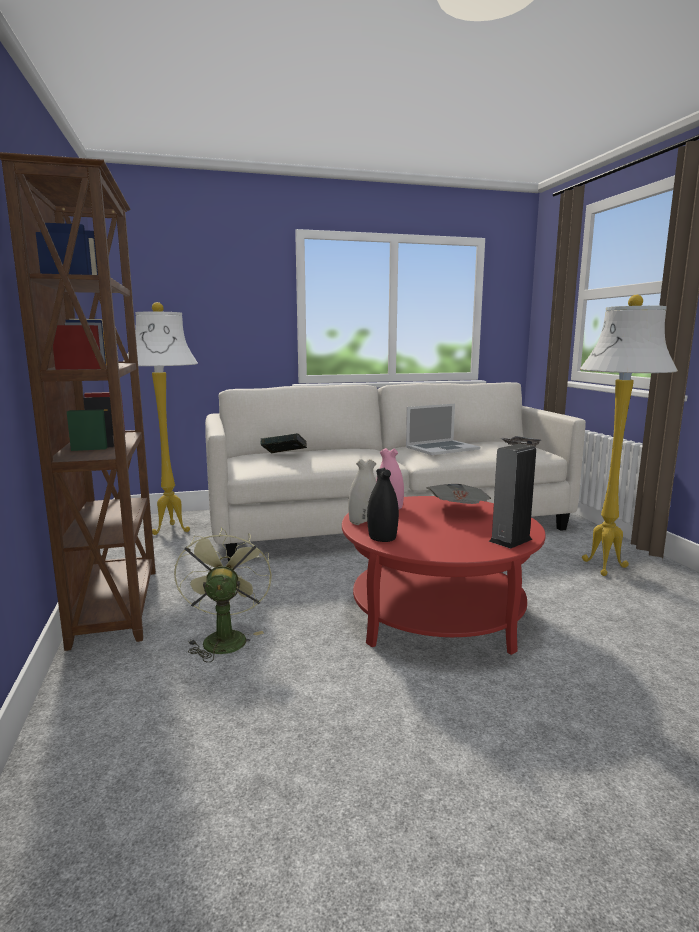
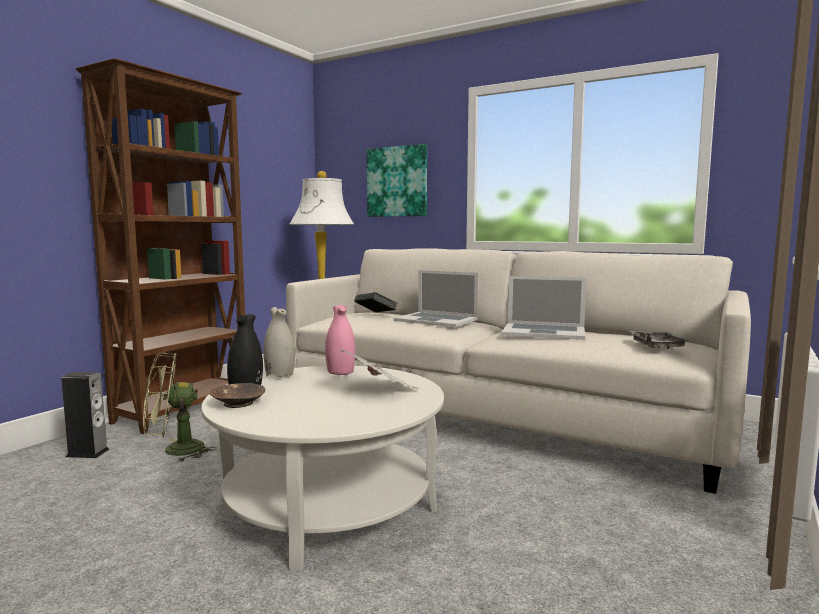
camera: 45 degrees right, 5 degrees down
green fan [174,527,272,662] -> green fan turned 150 degrees counterclockwise [143,353,216,462]
red coffee table [342,496,546,655] -> white coffee table [201,366,444,571]
speaker [489,444,536,549] -> speaker moved to [61,372,110,458]
white floor lamp [580,295,678,576] -> none
none -> brown bowl [210,383,265,408]
none -> picture [367,144,427,217]
none -> laptop [394,270,479,327]

